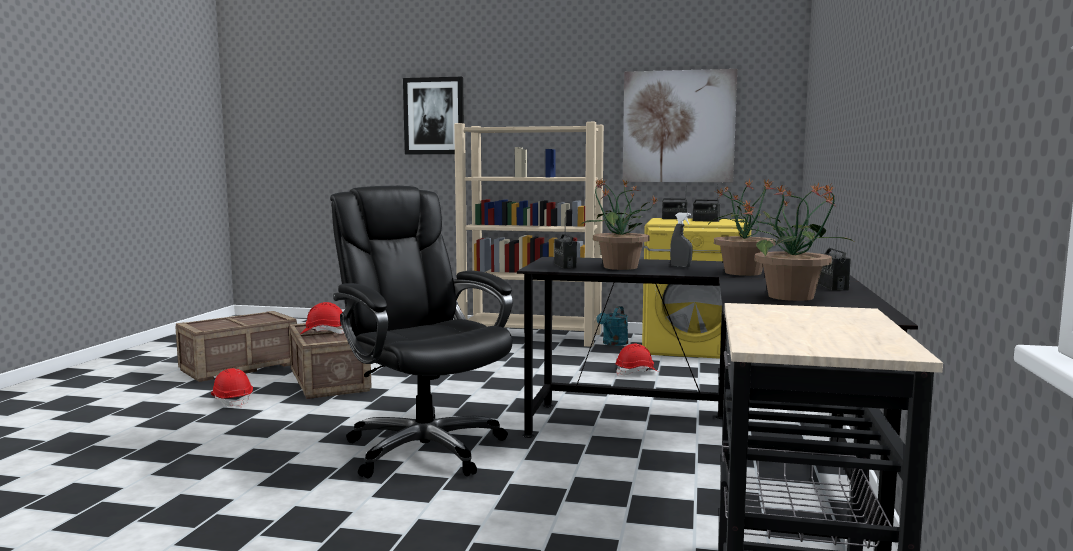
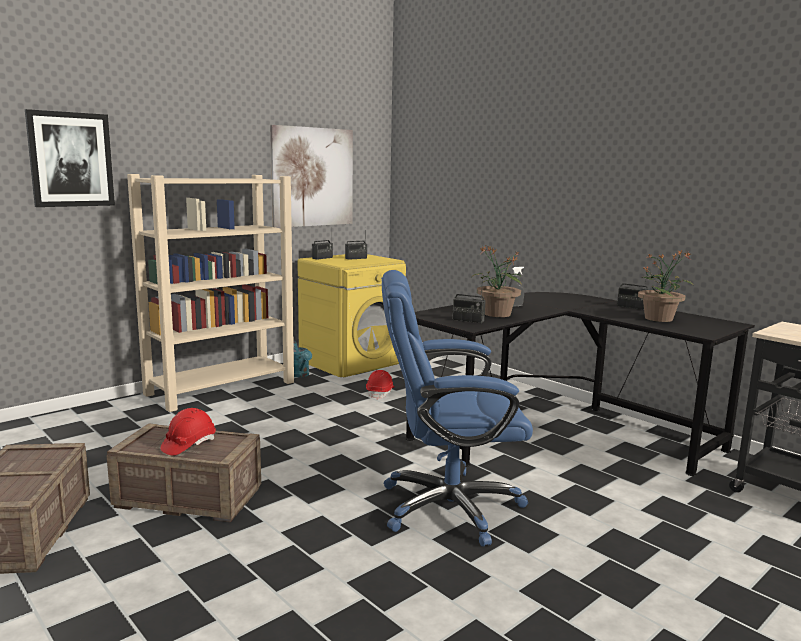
camera: 55 degrees left, 5 degrees up
red hard hat [211,368,253,407] -> none
black office chair [330,185,513,478] -> blue office chair [381,270,533,547]
potted plant [709,179,781,276] -> none

